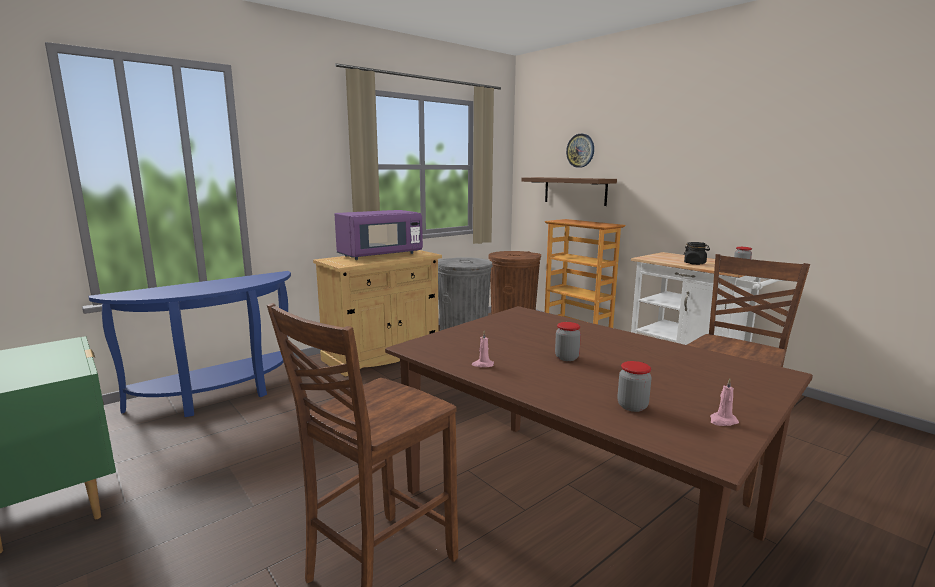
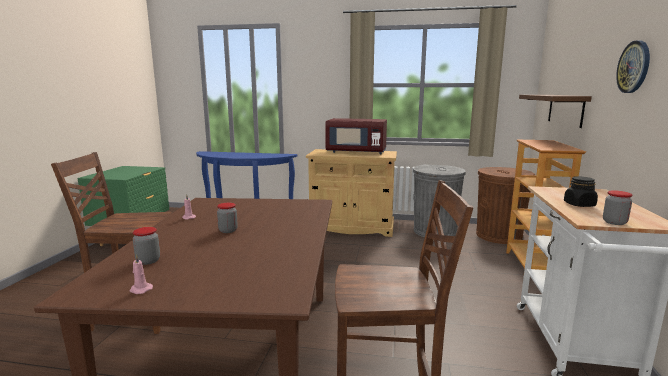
camera: 50 degrees right, 0 degrees up
purple microwave [334,210,423,260] -> red microwave [325,118,387,154]
wall clock [566,134,594,168] -> wall clock moved to [616,40,650,93]

